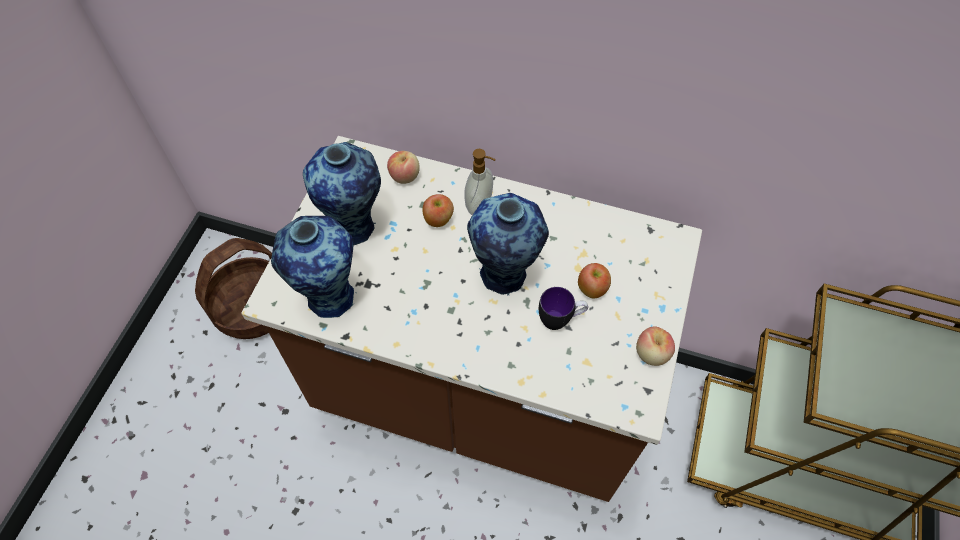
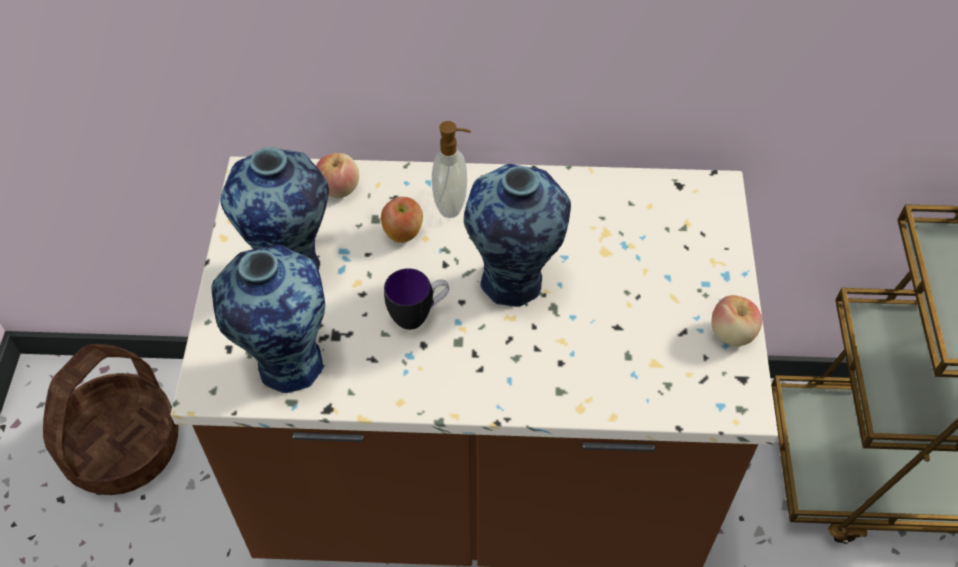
camera: 15 degrees left, 5 degrees down
mug [539,287,588,330] -> mug moved to [384,268,449,330]
apple [578,263,611,299] -> none

